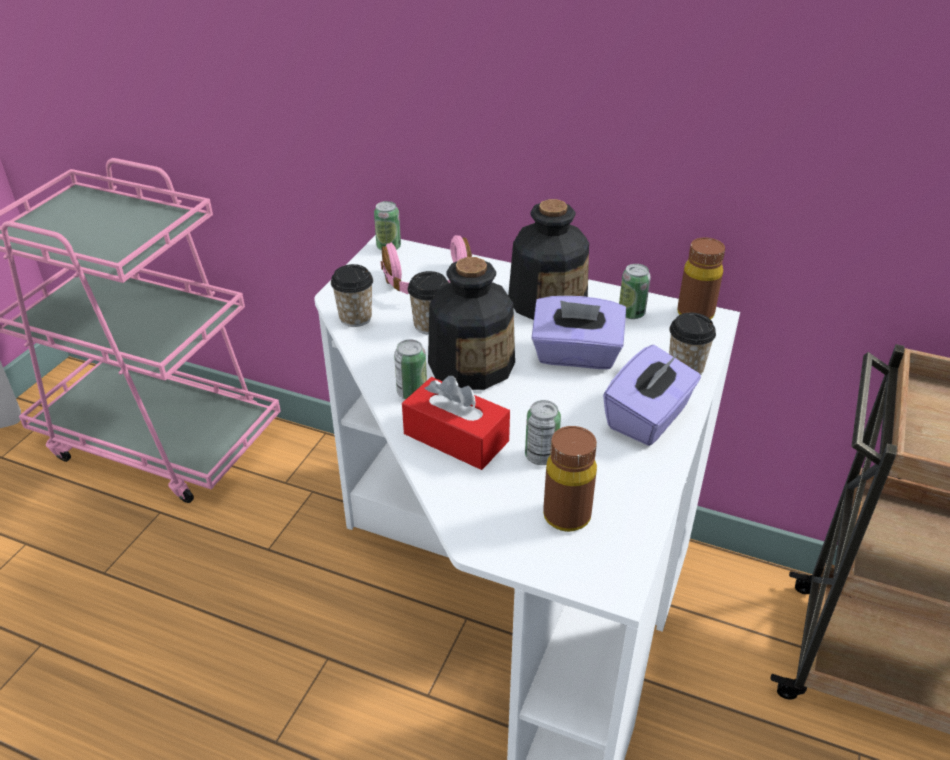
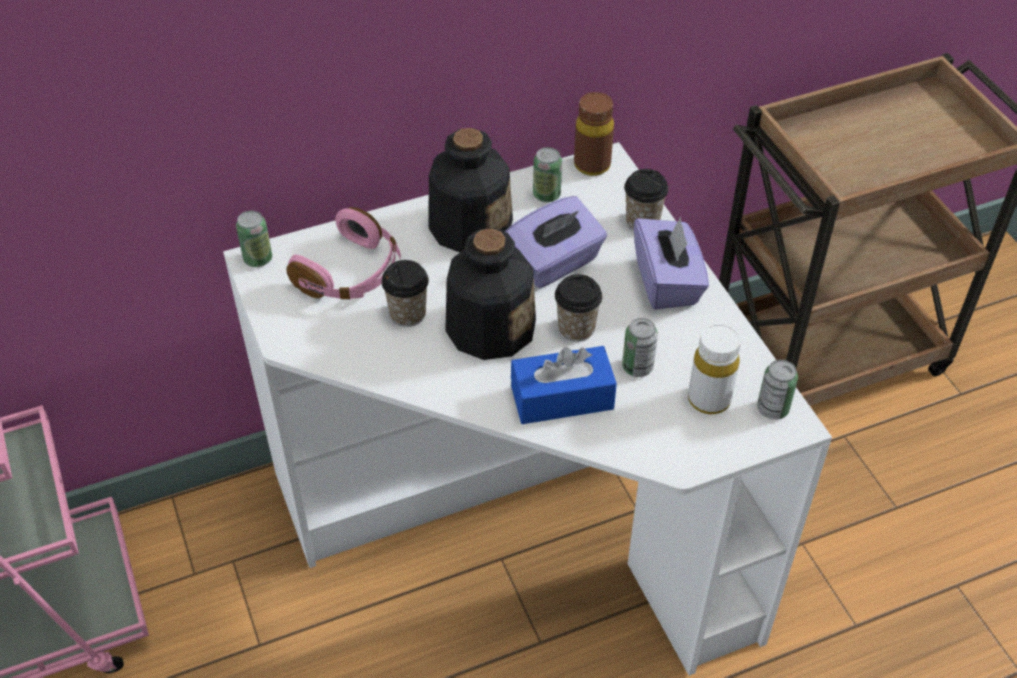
camera: 45 degrees left, 10 degrees up
cup [331,264,373,327] -> cup moved to [555,274,602,342]
can [394,339,427,399] -> can moved to [757,360,798,420]
red tissue box [402,376,510,470] -> blue tissue box [511,346,617,424]
brown bottle [543,426,597,532] -> white bottle [688,323,741,414]

